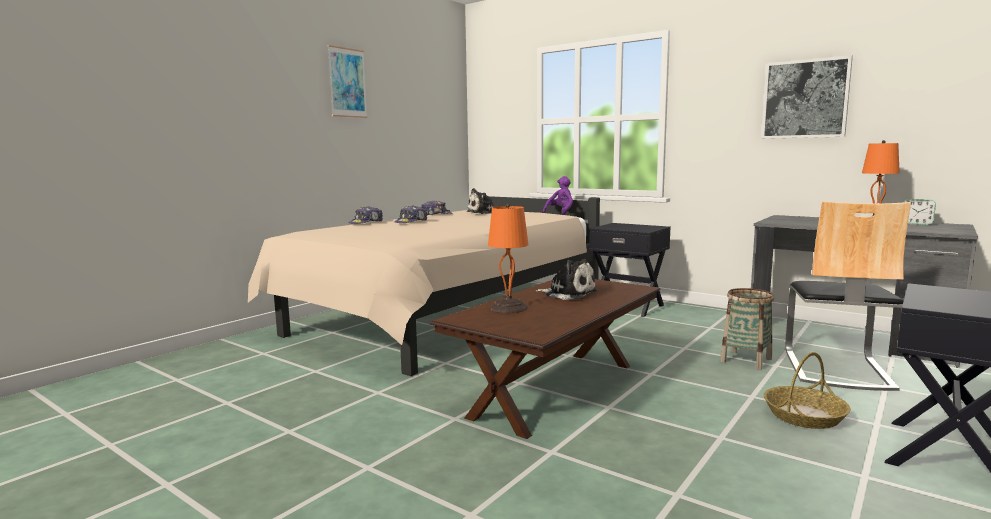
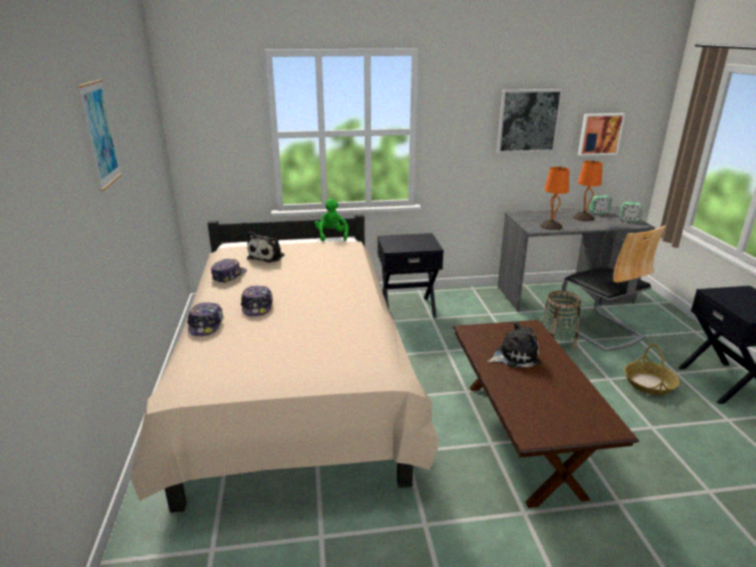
camera: 45 degrees left, 15 degrees up
orange table lamp [488,204,529,313] -> orange table lamp moved to [540,167,569,230]
purple plush toy [543,176,573,215] -> green plush toy [314,199,349,241]
none -> picture [578,113,625,156]
none -> alarm clock [620,202,643,222]

